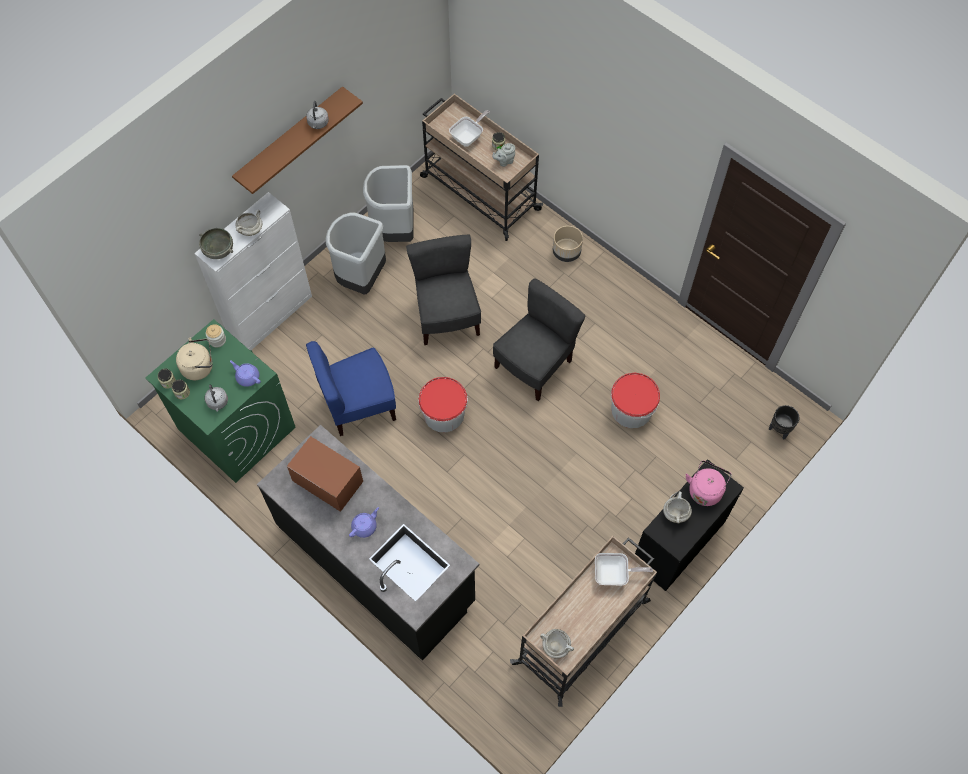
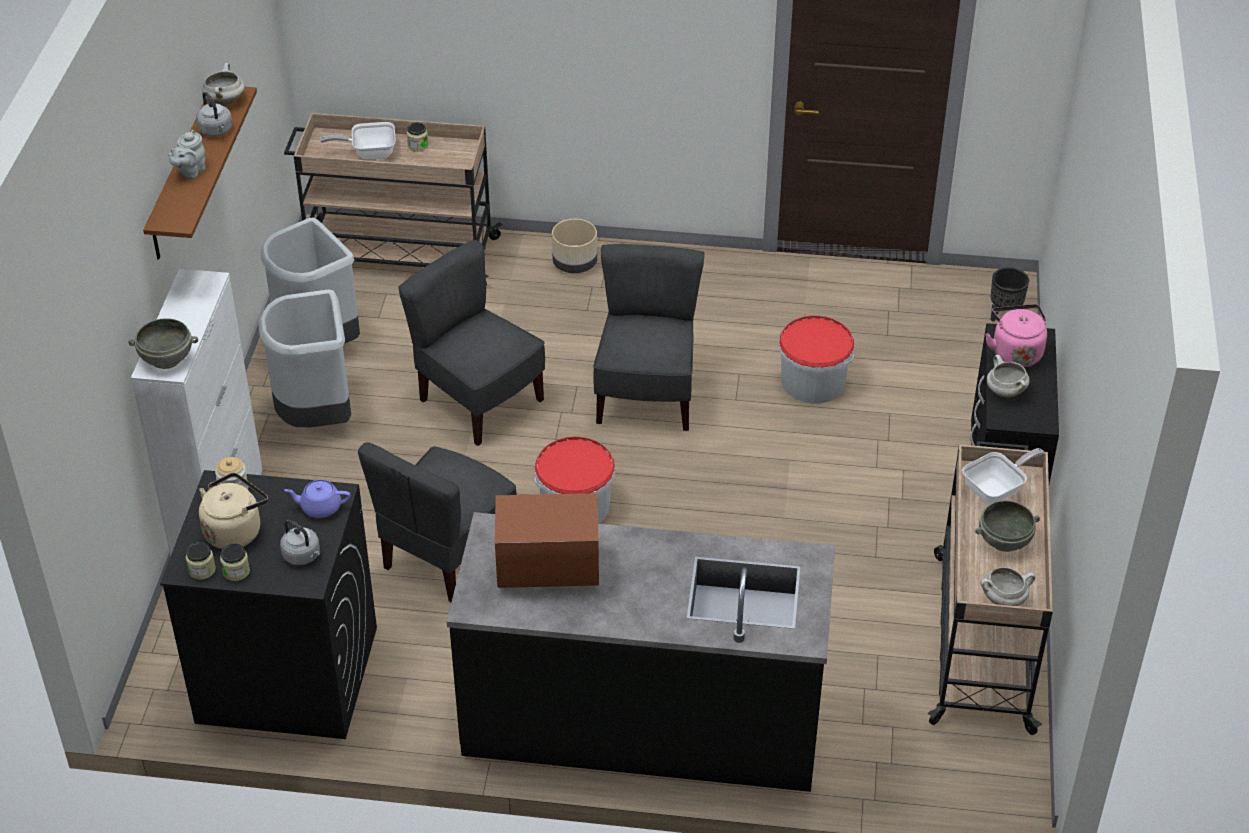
camera: 35 degrees left, 20 degrees down
green washing machine [145,319,295,483] -> black washing machine [160,470,377,739]
white cooking pot [235,209,262,236] -> white cooking pot moved to [202,63,245,106]
blue chair [306,341,396,436] -> grey chair [358,442,517,602]
purple teapot [349,507,379,538] -> none
frying pan [449,110,490,147] -> frying pan turned 105 degrees counterclockwise [320,122,396,160]
grey teapot [492,143,515,167] -> grey teapot moved to [168,130,206,179]
none -> grey bowl [975,501,1040,552]

